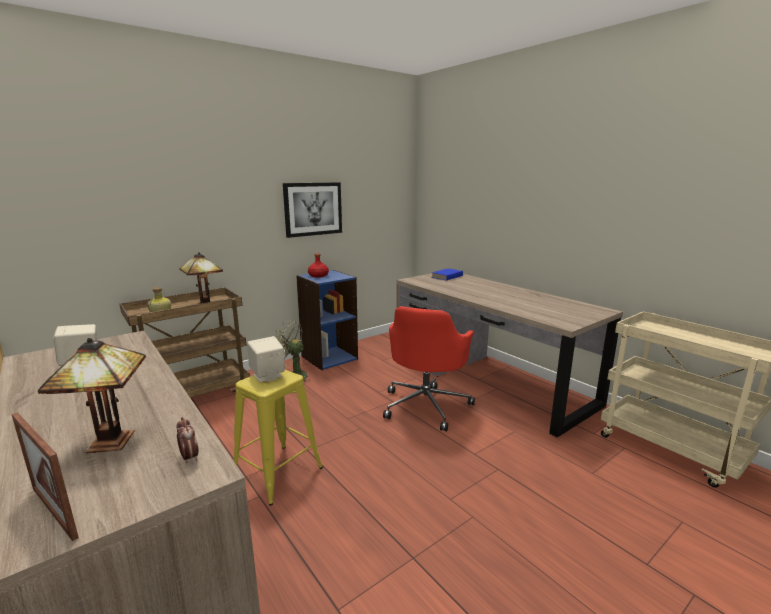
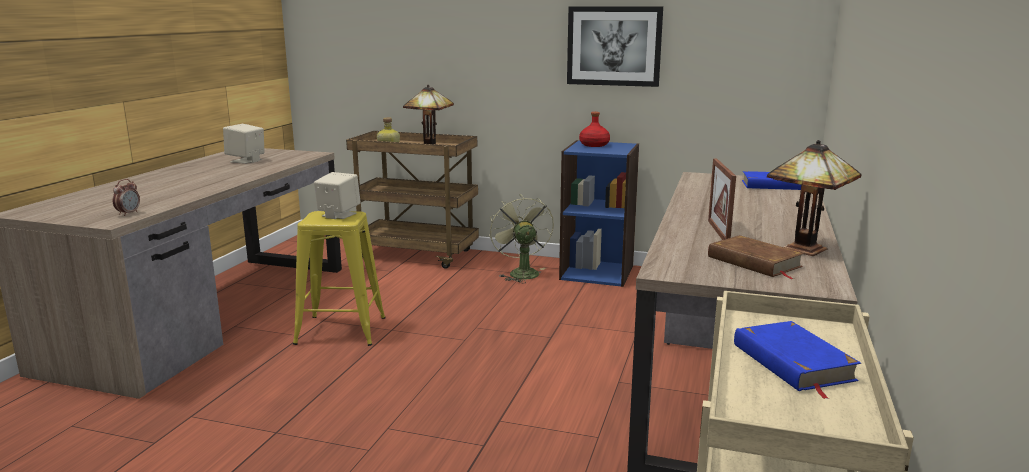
camera: 55 degrees right, 0 degrees up
picture frame [11,412,79,541] -> picture frame moved to [708,158,736,240]
table lamp [38,338,146,453] -> table lamp moved to [767,140,861,256]
red office chair [383,306,475,431] -> none
none -> brown book [708,235,804,279]
none -> blue book [734,321,861,399]

